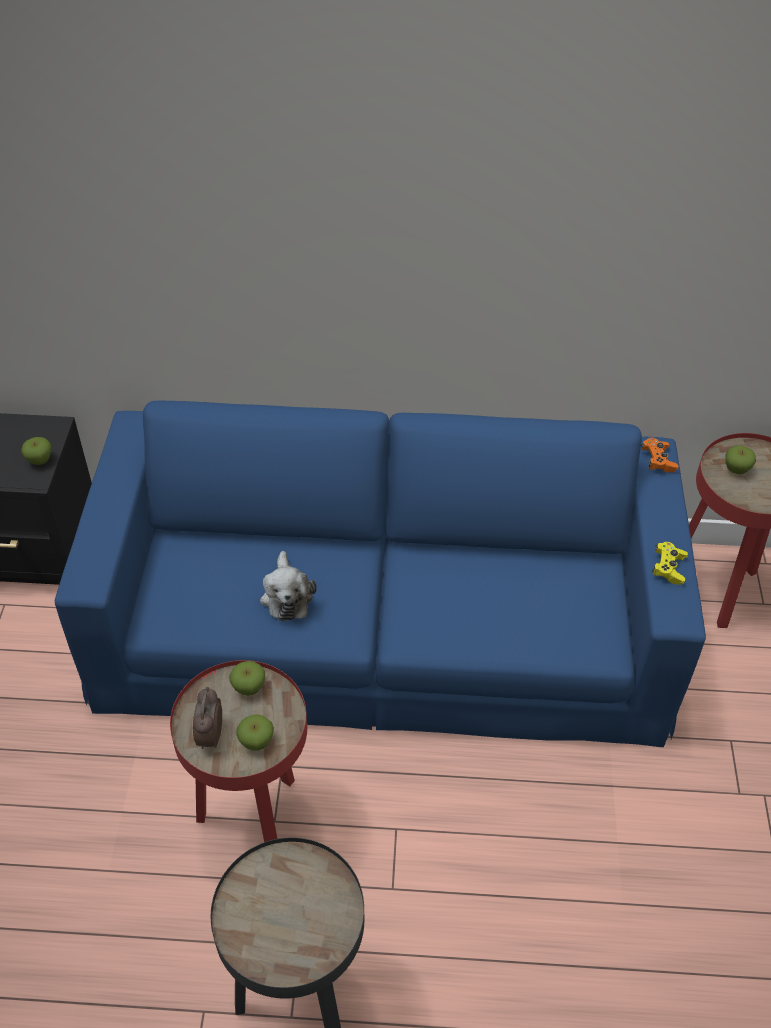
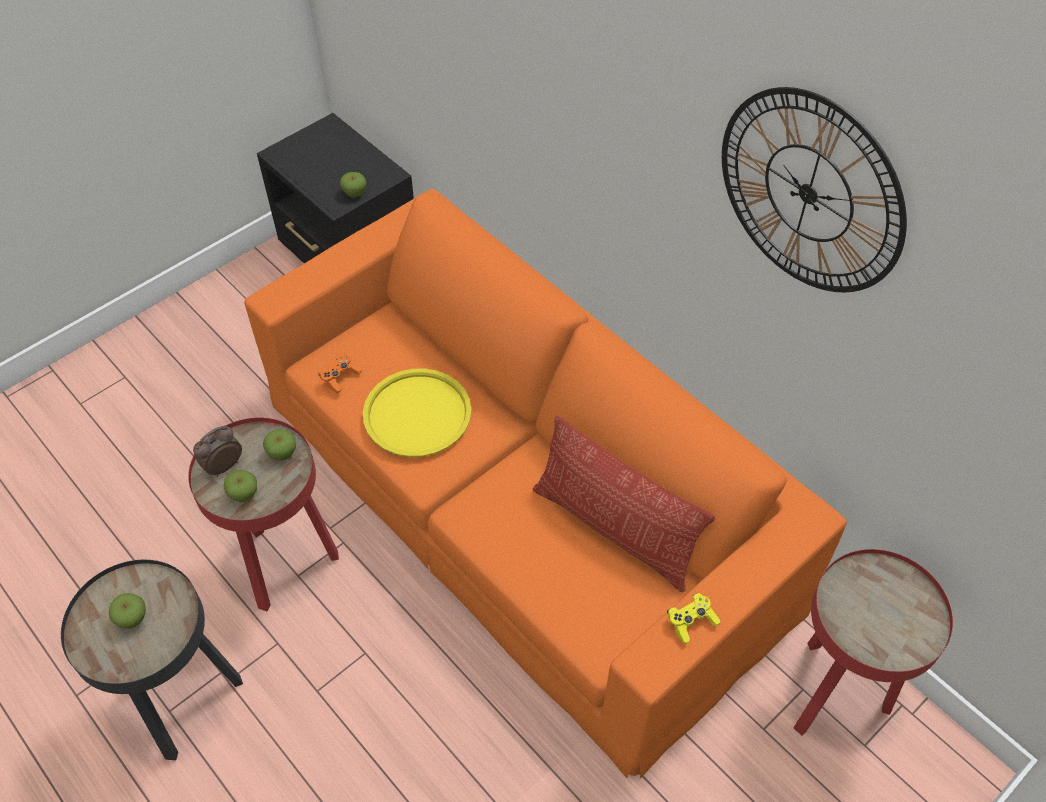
camera: 45 degrees right, 5 degrees up
blue sofa [55,400,706,747] -> orange sofa [244,189,847,778]
plush toy [260,551,317,621] -> yellow tray [363,368,472,457]
orange game controller [641,438,679,473] -> orange game controller moved to [318,354,362,394]
apple [725,445,756,474] -> apple moved to [109,593,146,628]
none -> pillow [533,415,715,592]
none -> wall clock [722,87,907,292]

